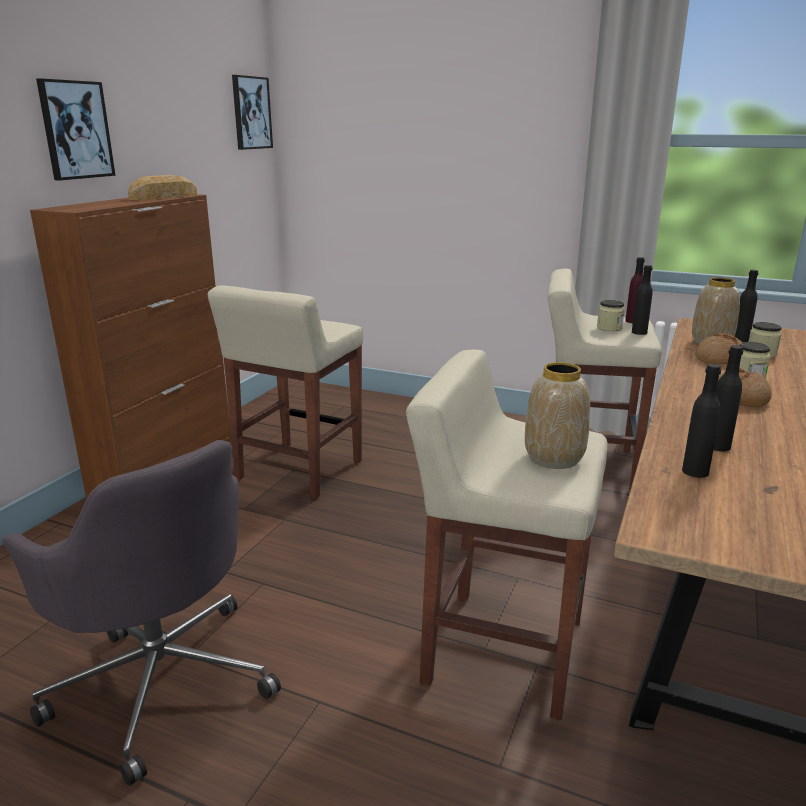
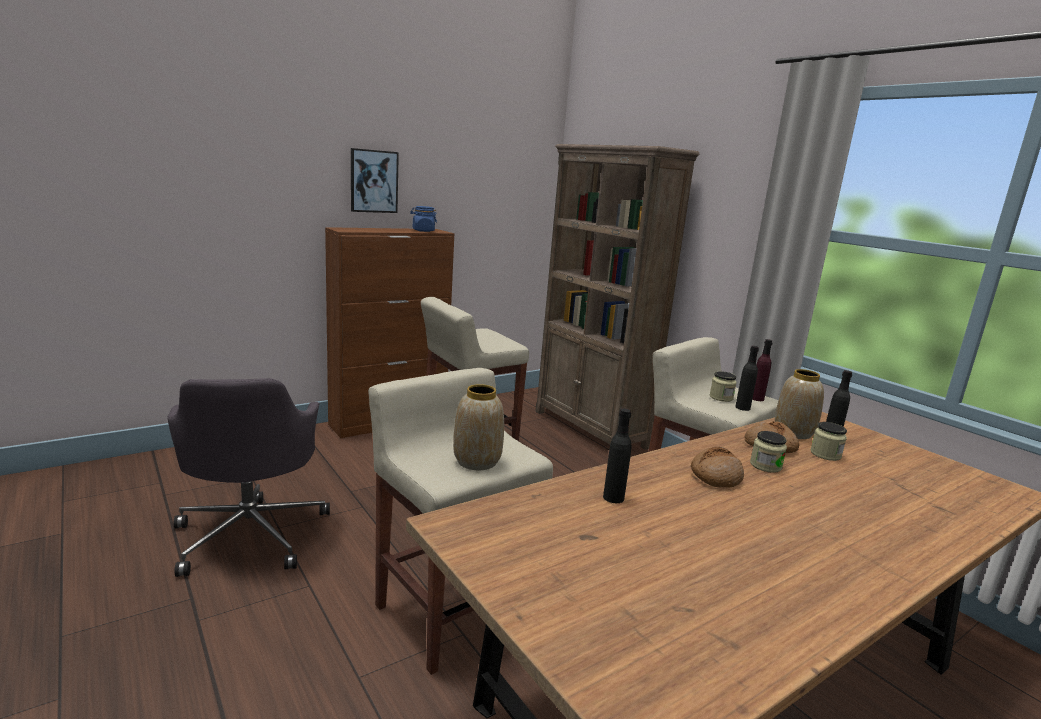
camera: 30 degrees right, 5 degrees down
bread [128,175,197,200] -> blue jar [410,206,437,232]
picture [232,75,273,150] -> none
black bottle [682,364,721,478] -> none
none -> brown bookcase [535,144,699,450]

